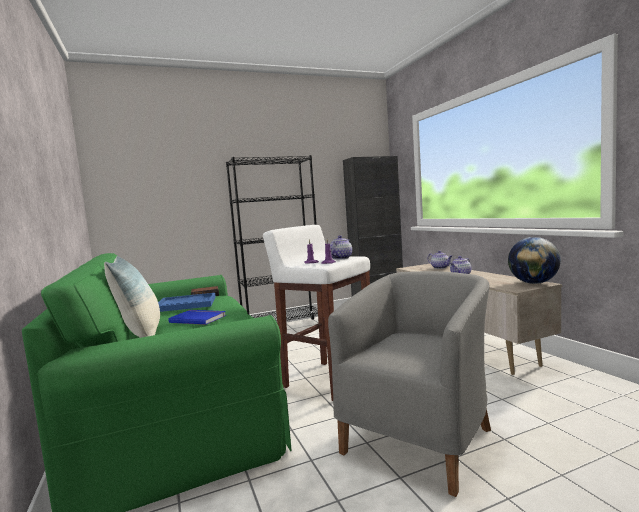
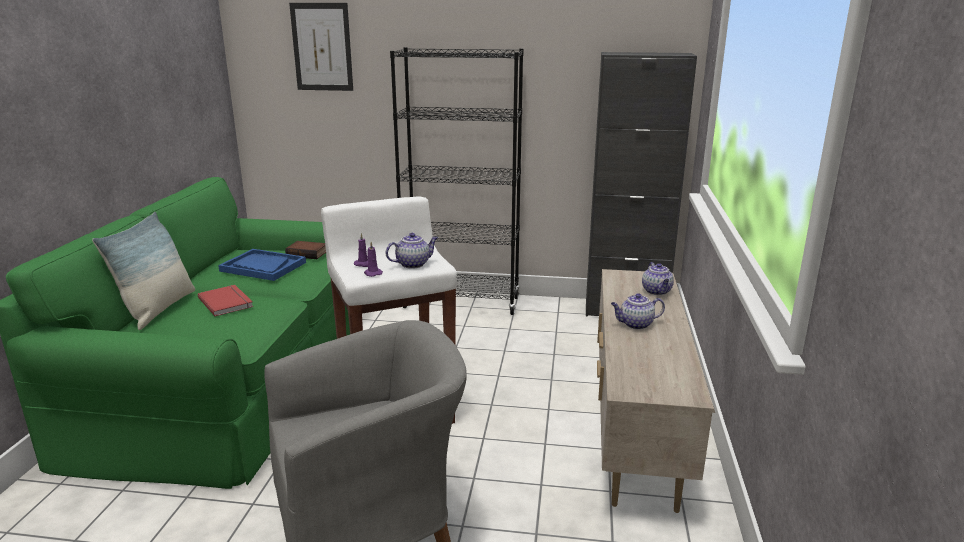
camera: 30 degrees right, 15 degrees up
blue book [168,310,226,325] -> red book [198,285,253,316]
globe [508,237,561,284] -> none
none -> picture [289,3,353,91]

